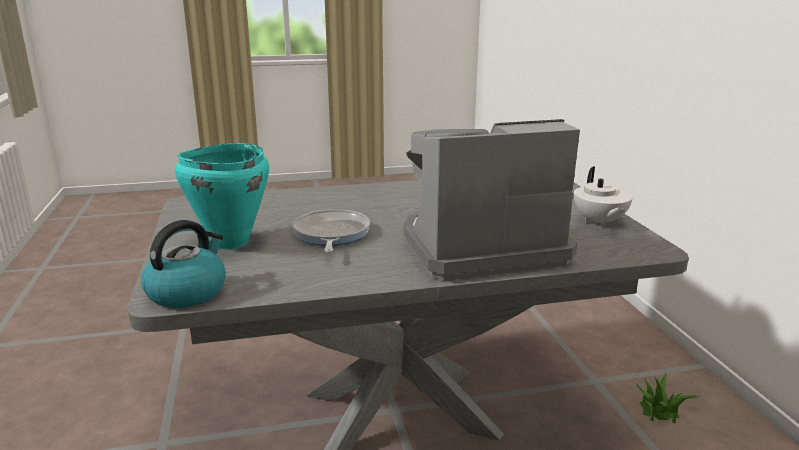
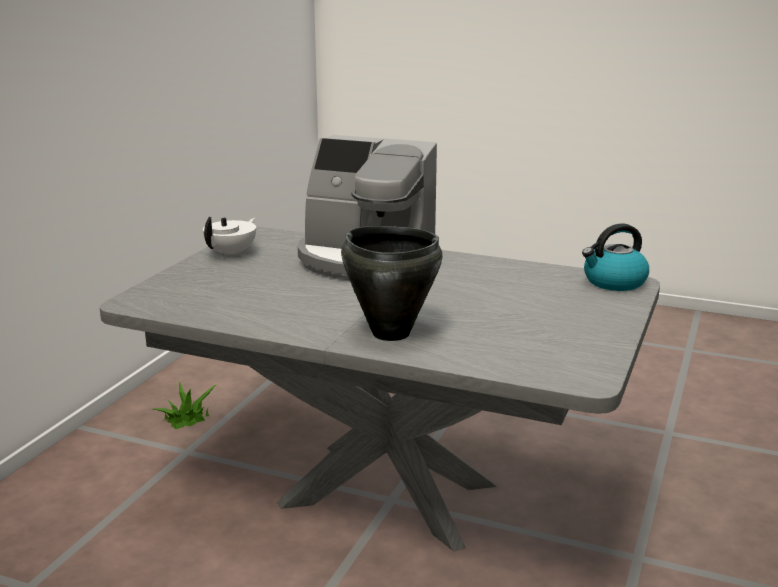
camera: 145 degrees left, 0 degrees up
turquoise cooking pot [175,143,269,249] -> none
frying pan [293,209,370,252] -> none
none -> black cooking pot [341,226,442,341]

